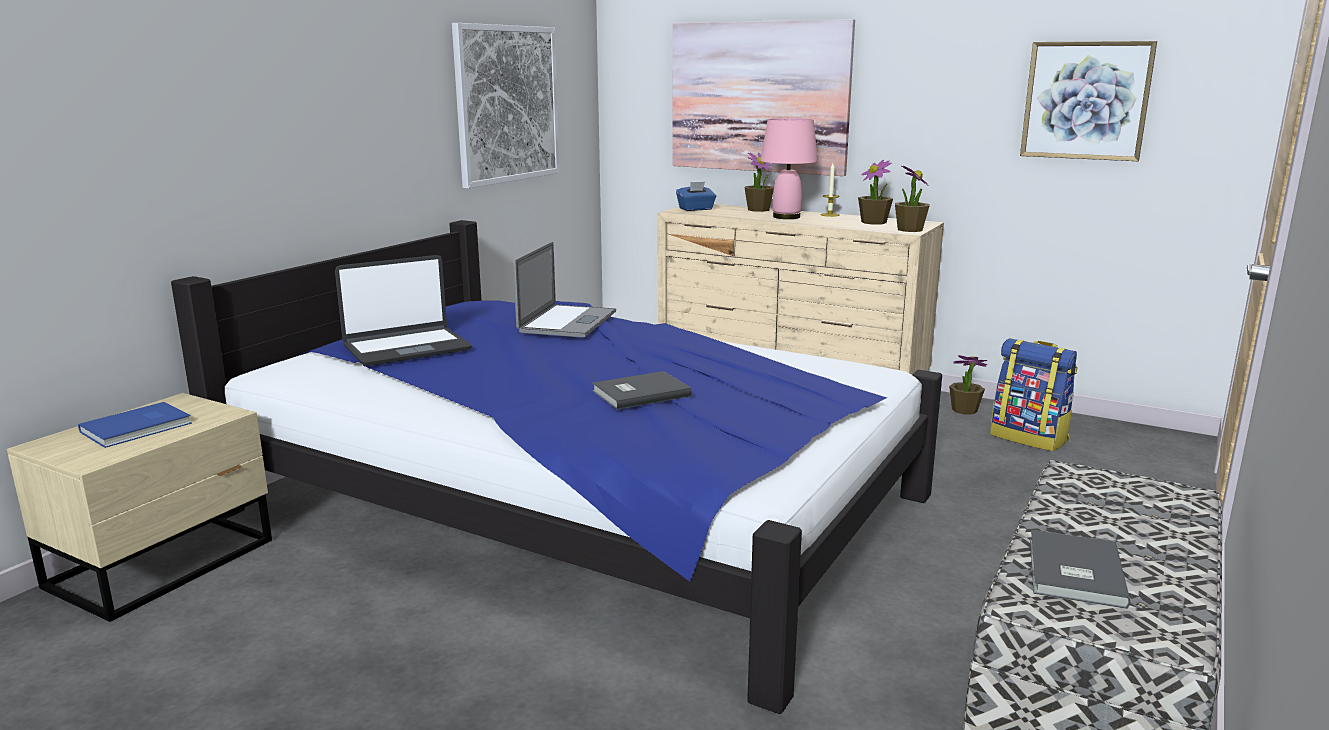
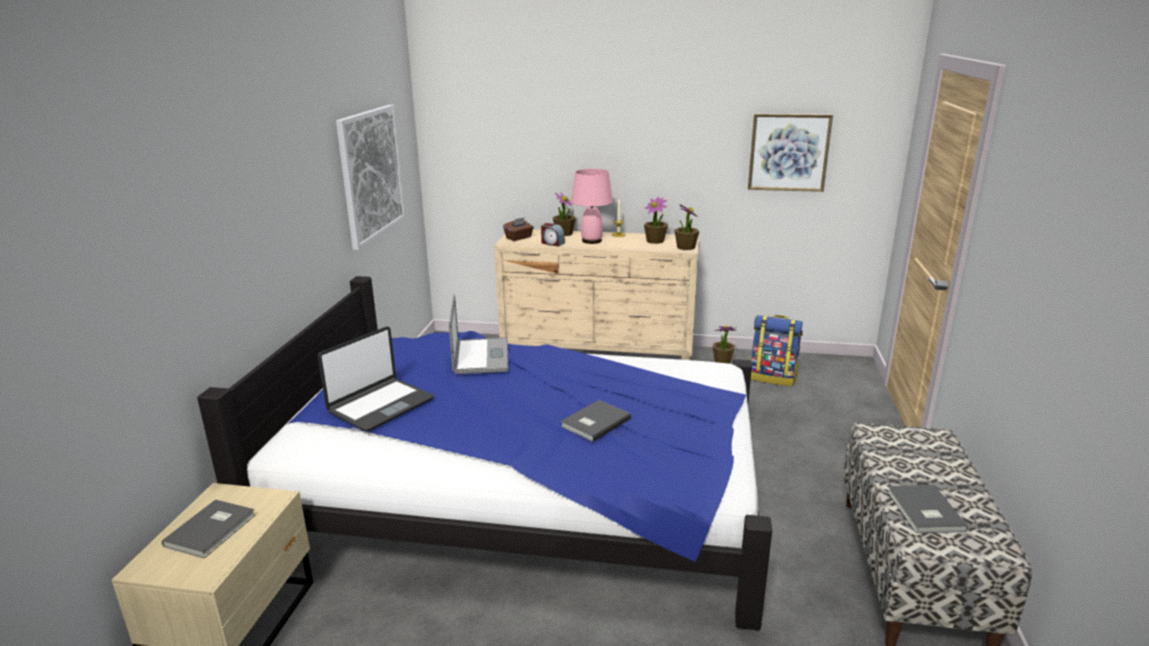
camera: 20 degrees left, 5 degrees up
blue book [78,402,192,448] -> grey book [162,499,255,558]
picture [672,19,855,176] -> none
blue tissue box [676,182,716,211] -> brown tissue box [503,217,534,241]
none -> alarm clock [541,223,565,247]

